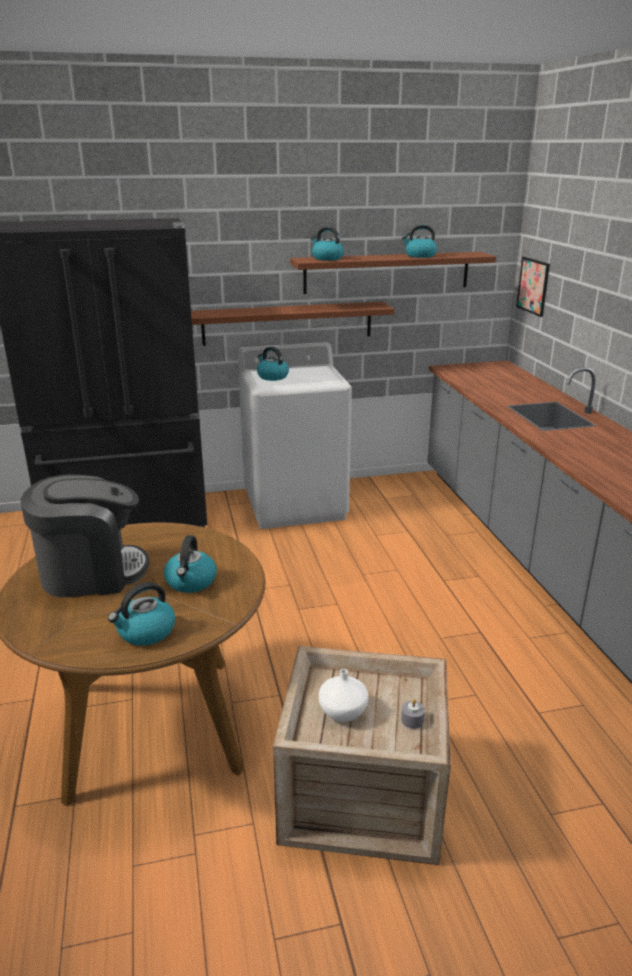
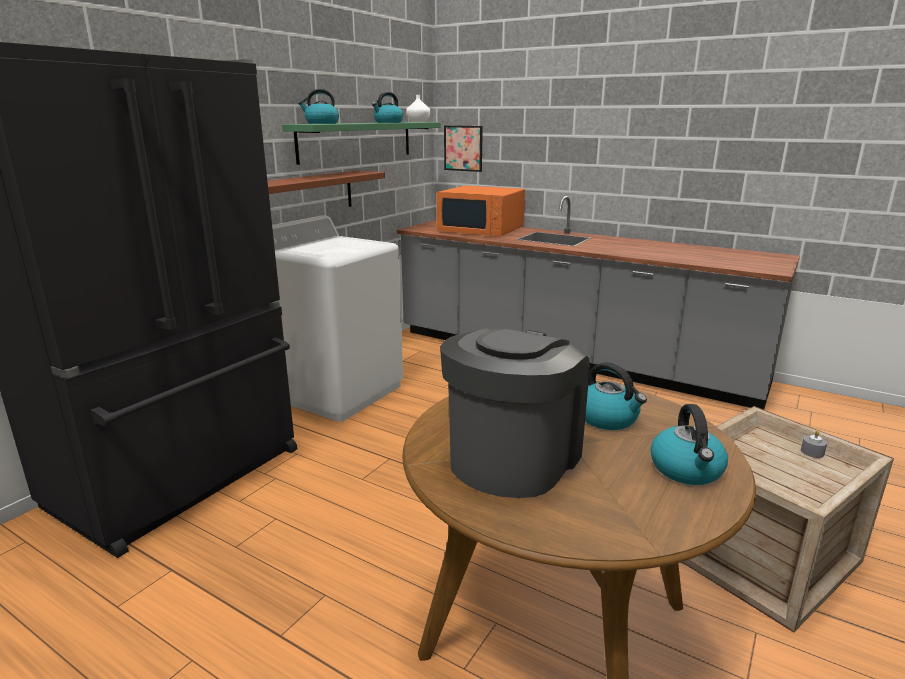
camera: 45 degrees left, 5 degrees down
kettle [257,347,289,381] -> none
brown shelf [290,252,496,294] -> green shelf [282,122,441,165]
white vase [319,669,368,722] -> white vase moved to [406,95,430,122]
none -> orange microwave [436,186,525,236]

